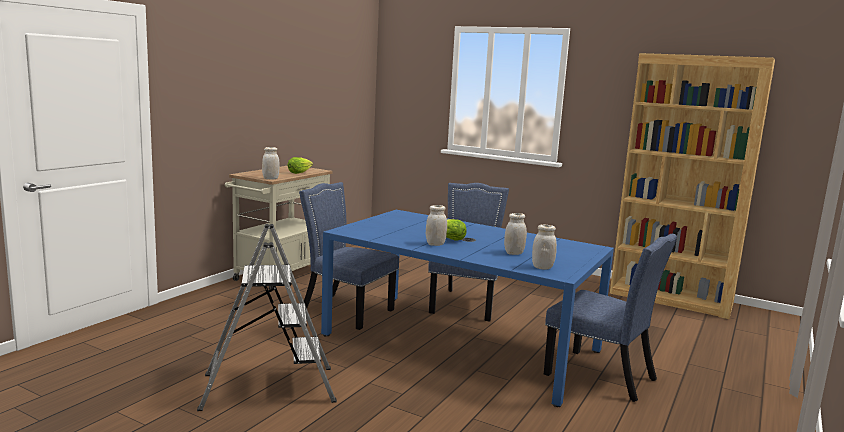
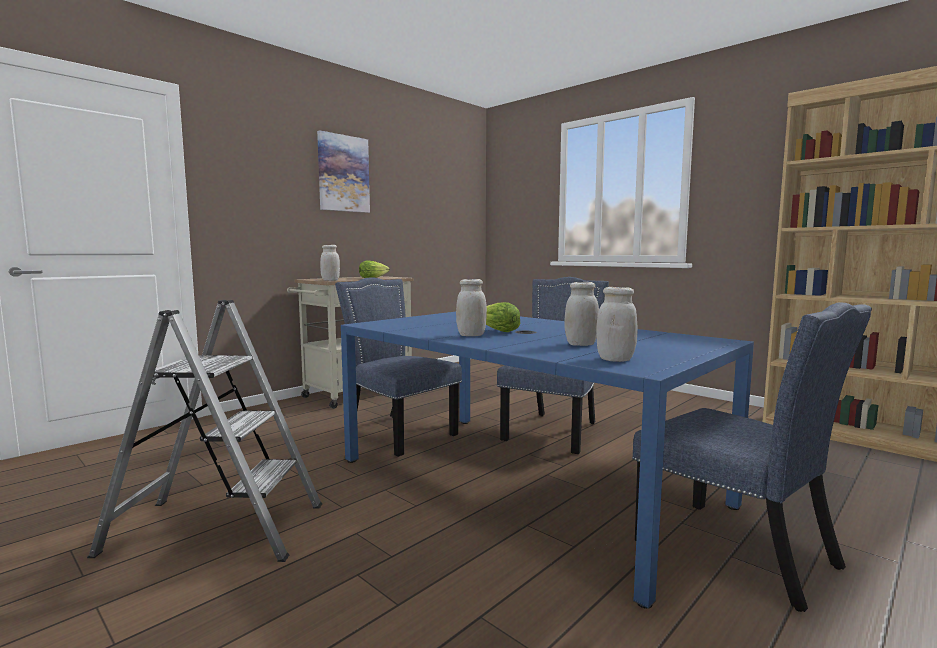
camera: 15 degrees right, 5 degrees down
none -> picture [317,130,370,213]

